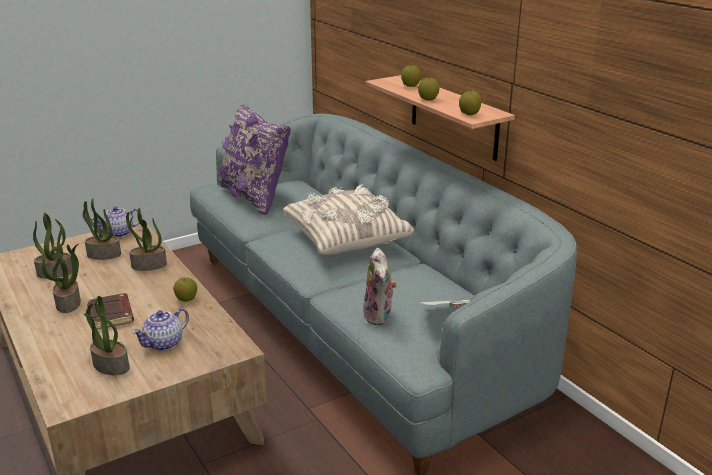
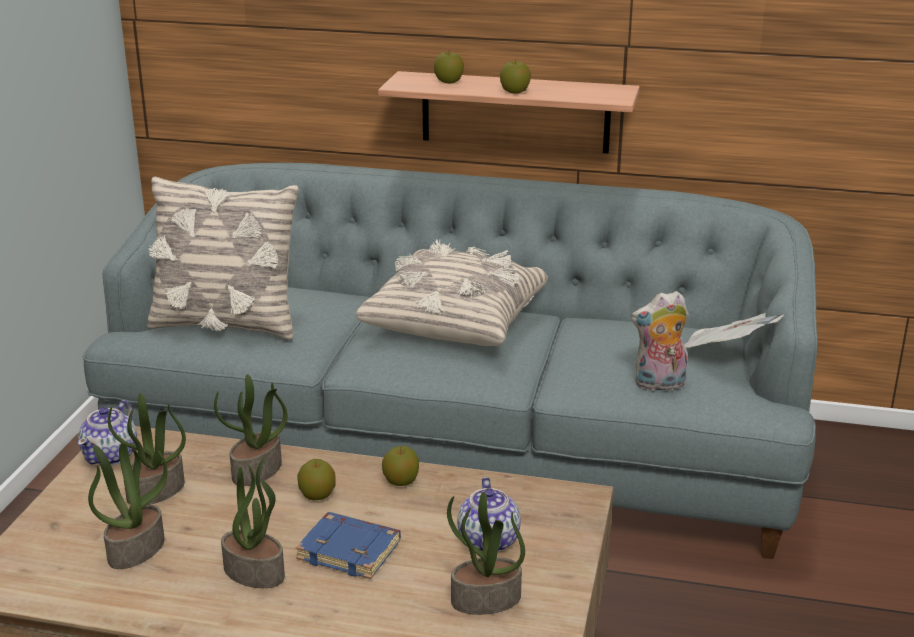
camera: 45 degrees left, 0 degrees up
brown book [87,293,134,329] -> blue book [296,512,401,579]
purple pillow [217,104,291,215] -> beige pillow [147,177,299,340]
plush toy [363,248,397,325] -> plush toy turned 135 degrees clockwise [631,291,689,391]
apple [459,90,482,115] -> apple moved to [297,459,335,501]

